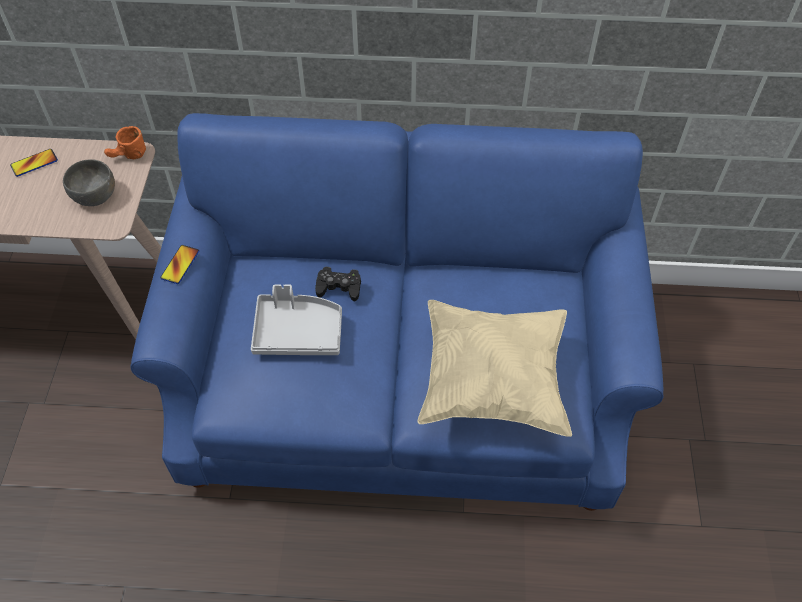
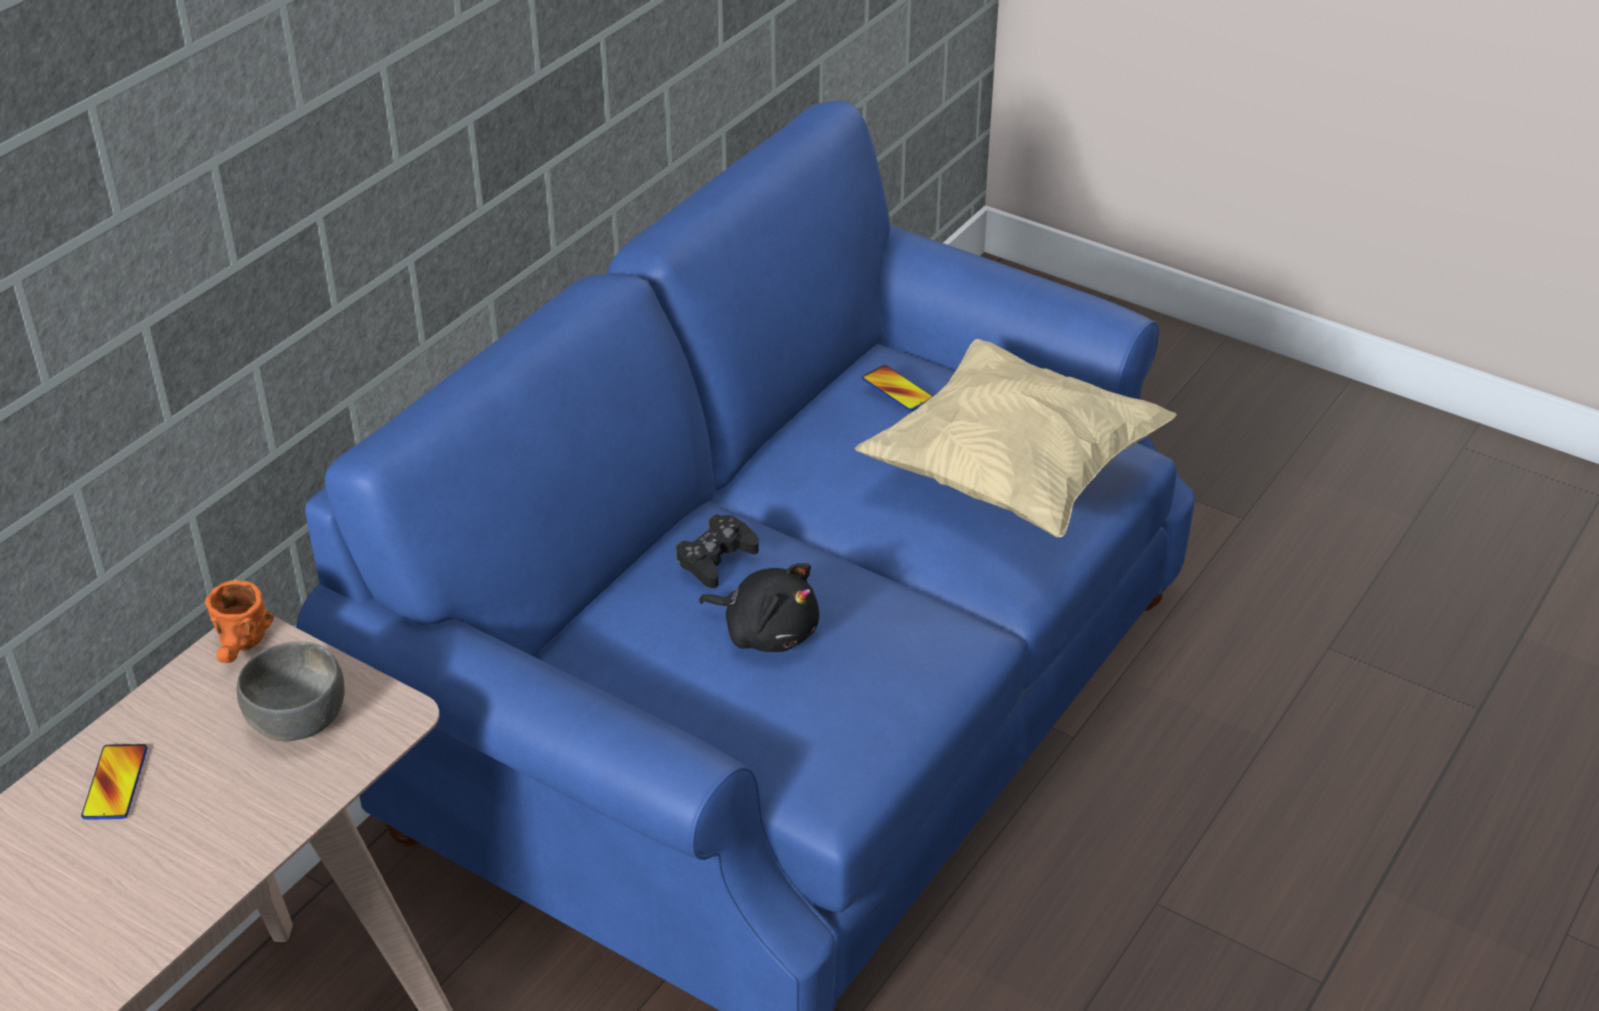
camera: 60 degrees left, 15 degrees down
phone [160,245,199,284] -> phone moved to [862,365,933,411]
grey tray [251,284,342,355] -> black plush toy [699,563,819,652]

